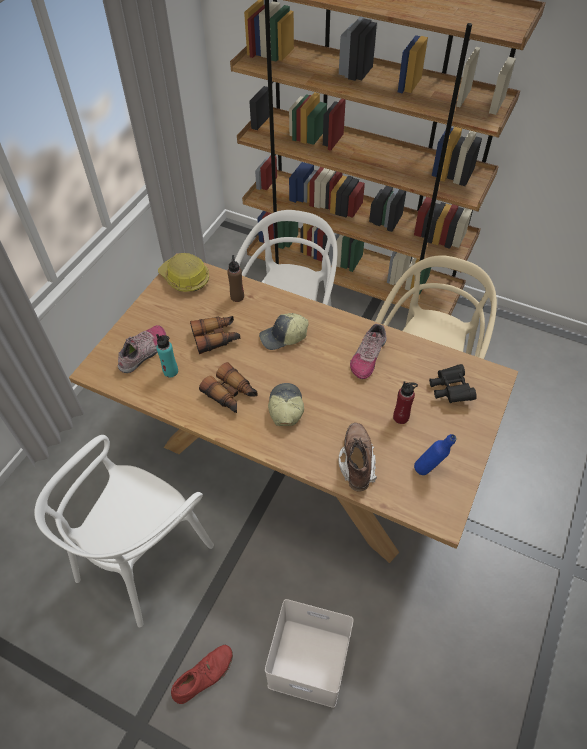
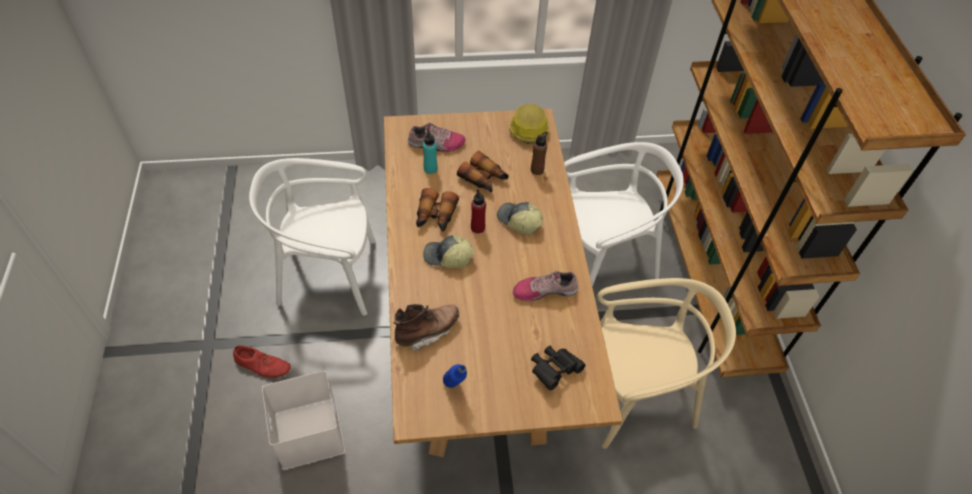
camera: 55 degrees right, 0 degrees up
cap [268,383,304,426] -> cap turned 135 degrees counterclockwise [423,235,475,268]
red bottle [393,381,418,424] -> red bottle moved to [471,190,486,233]

